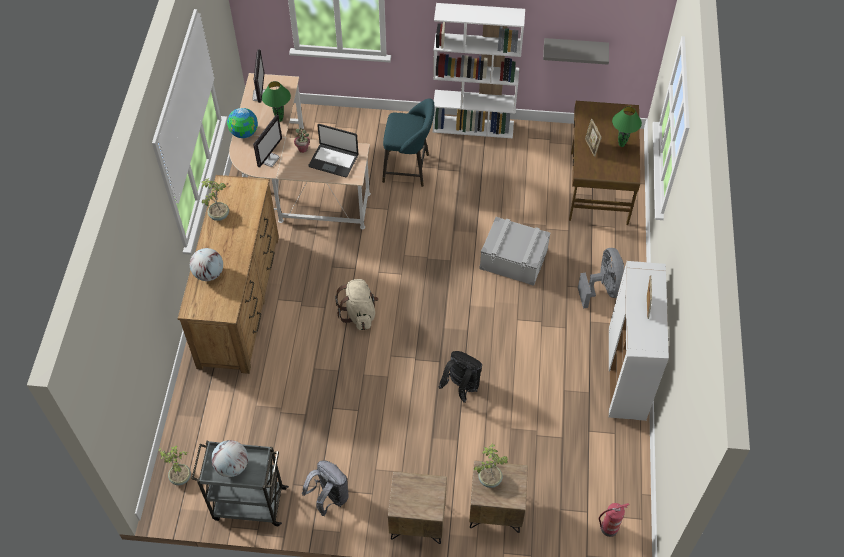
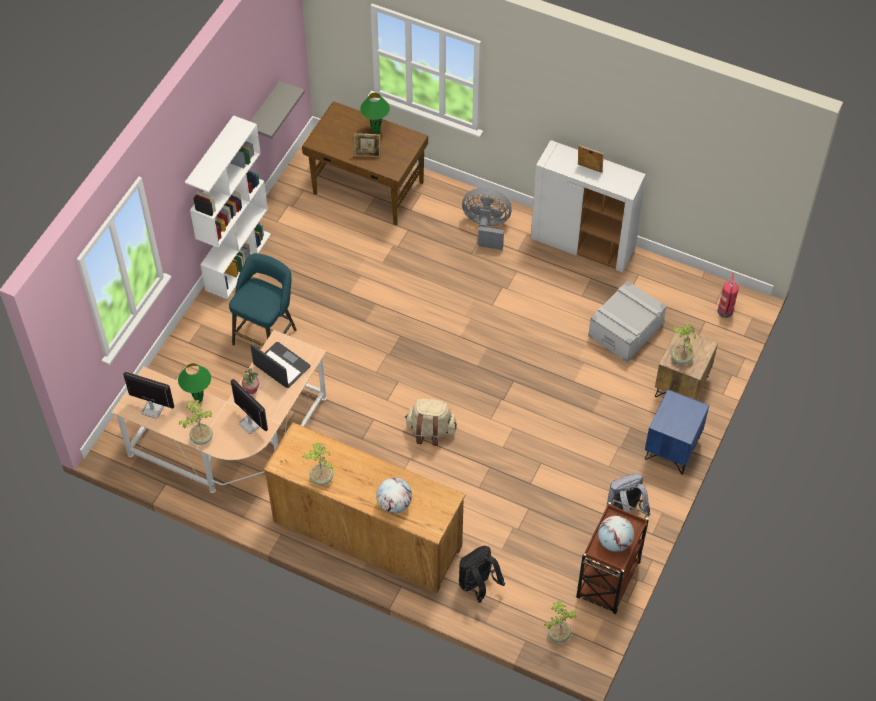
camera: 70 degrees left, 0 degrees up
grey cart [192,441,289,526] -> brown cart [576,499,649,614]
globe [227,108,258,138] -> potted plant [179,400,213,445]
laptop [309,124,358,177] -> laptop turned 90 degrees counterclockwise [251,342,311,388]
brown nightstand [388,472,447,544] -> blue nightstand [645,389,709,474]
black backpack [439,351,482,403] -> black backpack moved to [459,546,505,602]
grey storage box [479,217,550,286] -> grey storage box moved to [588,281,667,362]

